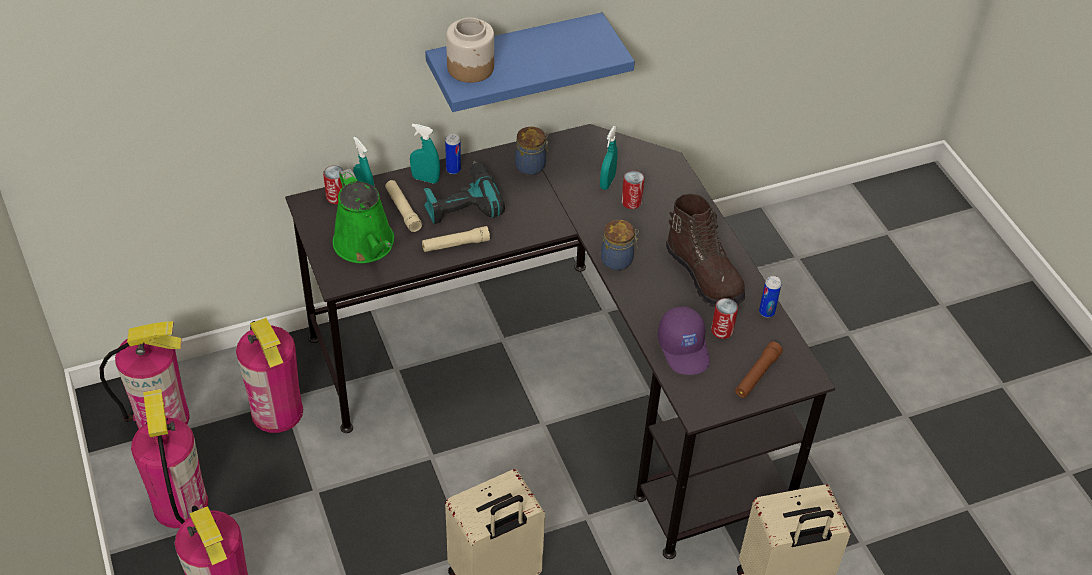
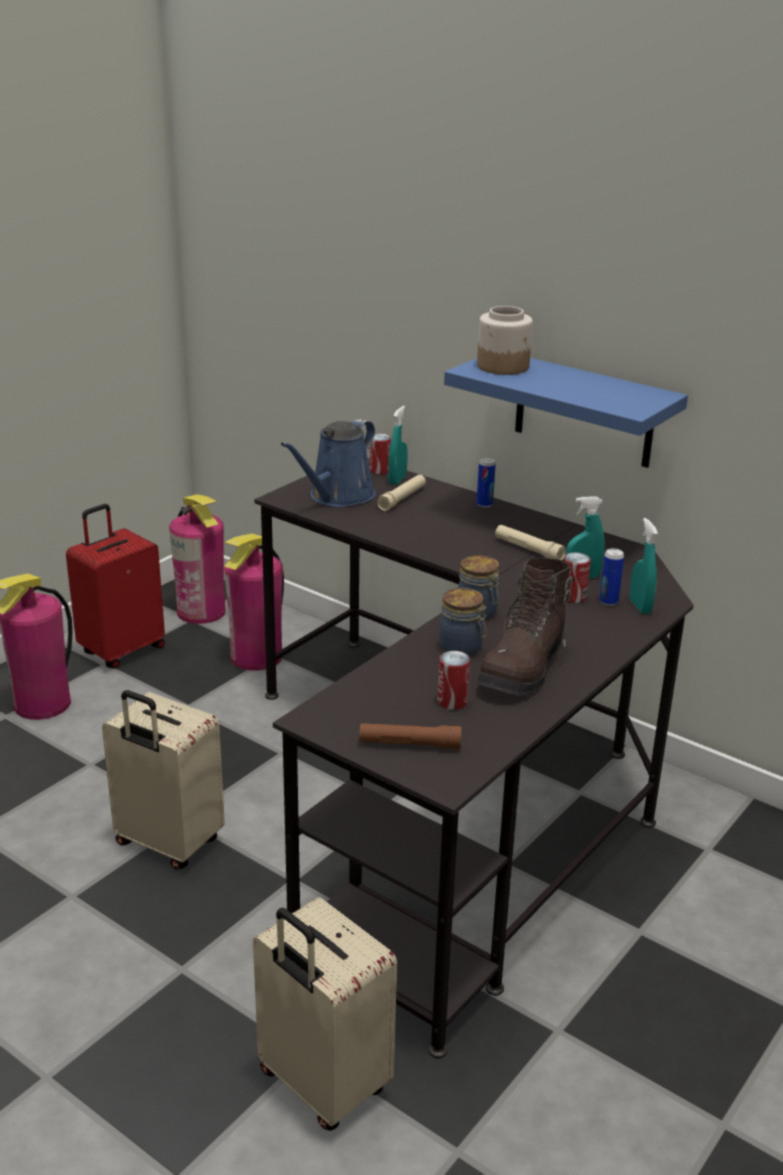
camera: 60 degrees right, 20 degrees down
fire extinguisher [131,389,208,528] -> red suitcase [66,504,165,669]
green watering can [333,168,394,263] -> blue watering can [281,419,376,507]
turquoise spray bottle [410,124,440,184] -> turquoise spray bottle moved to [630,518,658,614]
beige flashlight [422,226,490,252] -> beige flashlight moved to [495,525,566,561]
power drill [424,161,505,224] -> none
jar [515,127,549,175] -> jar moved to [439,588,487,656]
purple cap [657,306,710,375] -> none
can [759,276,782,318] -> can moved to [599,548,624,606]

